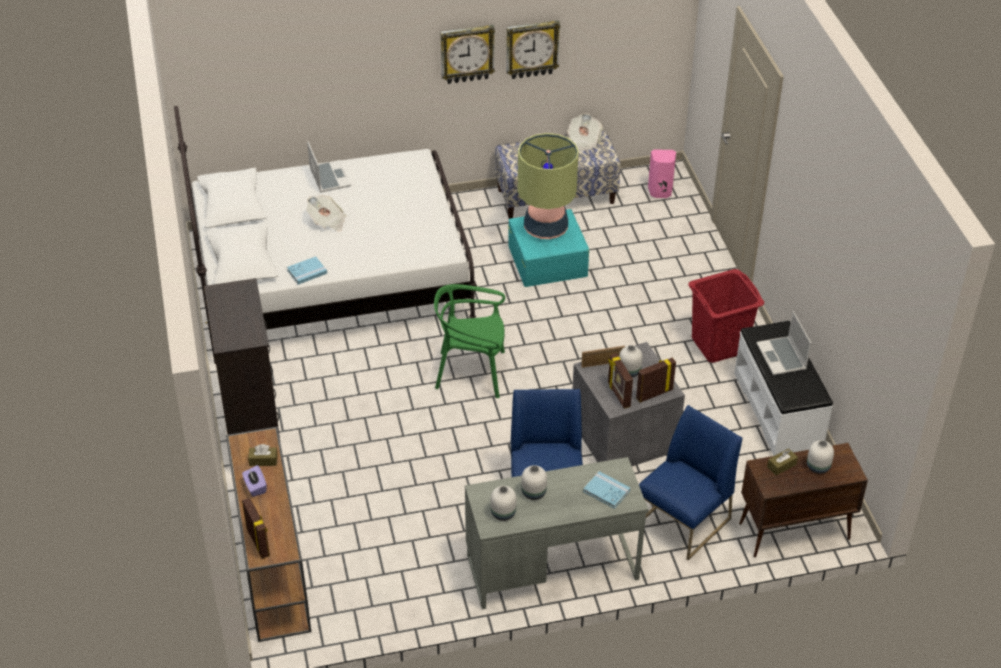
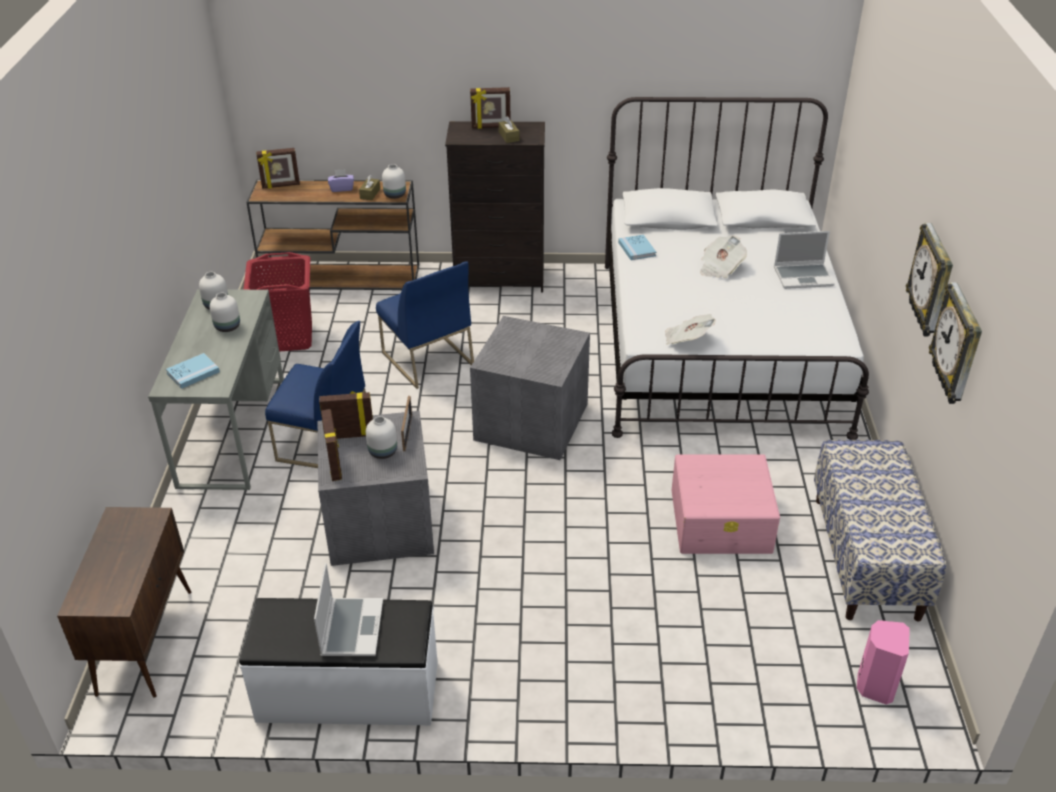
camera: 105 degrees right, 5 degrees down
green chair [434,284,505,398] -> grey storage box [470,316,590,460]
turquoise storage box [508,209,589,287] -> pink storage box [672,454,780,554]
table lamp [518,133,579,239] -> none
newspaper [567,113,603,152] -> newspaper moved to [665,314,716,345]
blue chair [639,405,742,560] -> blue chair moved to [376,262,474,389]
red laundry basket [688,269,764,363] -> red laundry basket moved to [244,252,312,352]
laptop [756,311,811,375] -> laptop turned 90 degrees clockwise [314,563,383,656]
brown tissue box [767,448,798,476] -> brown tissue box moved to [499,116,519,143]
white vase [807,440,834,474] -> white vase moved to [382,164,406,199]
none -> picture frame [470,87,511,129]

